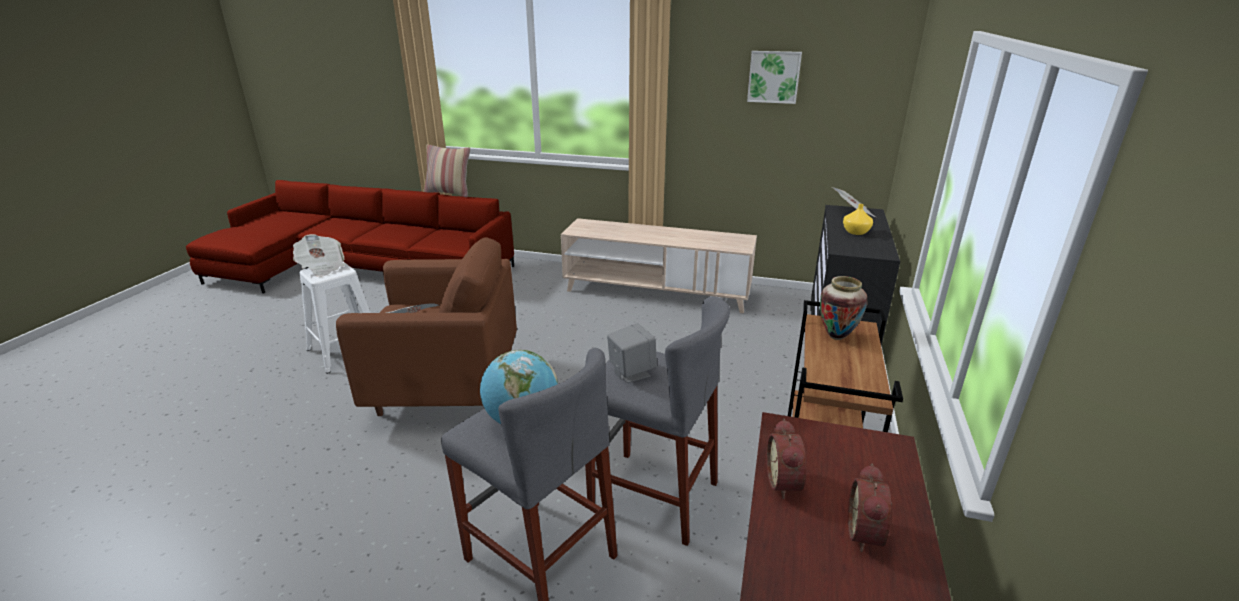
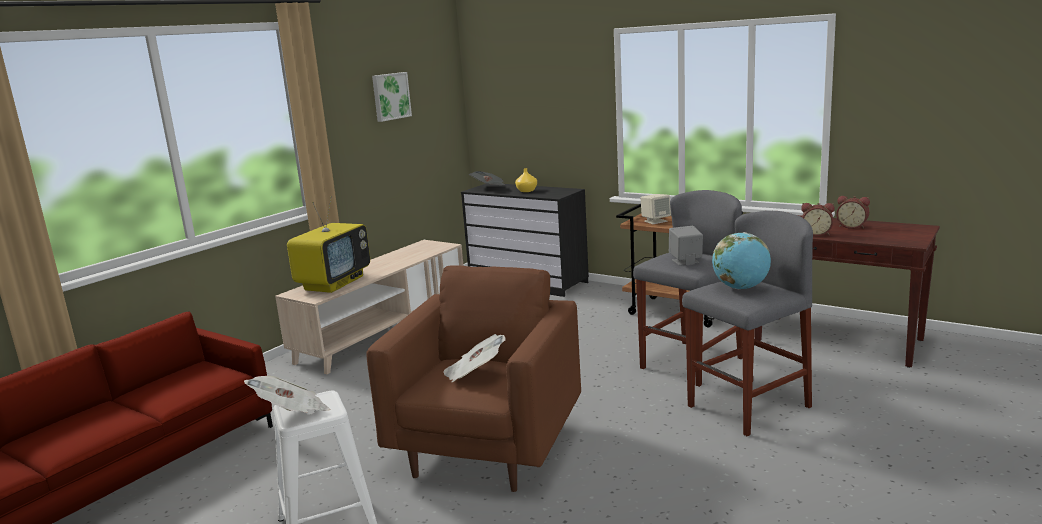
camera: 70 degrees left, 10 degrees down
pillow [424,144,470,197] -> none
vase [820,276,868,340] -> beige speaker [640,194,671,224]
none -> television [287,196,370,293]

